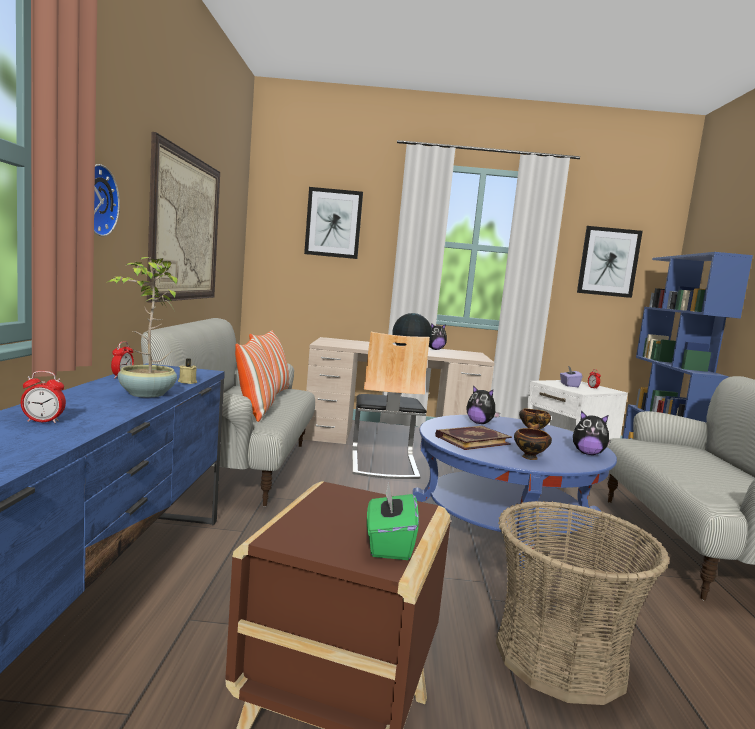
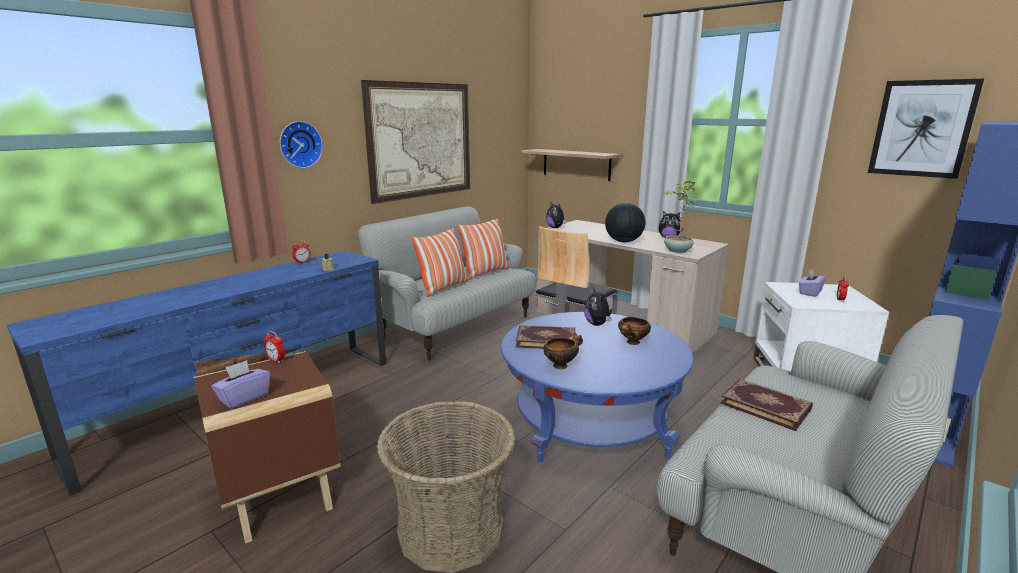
camera: 40 degrees right, 10 degrees up
alarm clock [21,371,66,423] -> alarm clock moved to [263,331,285,363]
potted plant [108,257,178,397] -> potted plant moved to [664,181,698,253]
picture [304,187,363,259] -> none
green tissue box [367,482,419,560] -> purple tissue box [211,360,270,409]
plush toy [573,411,611,455] -> plush toy moved to [546,203,567,228]
none -> shelf [521,149,621,181]
none -> book [720,379,813,431]

